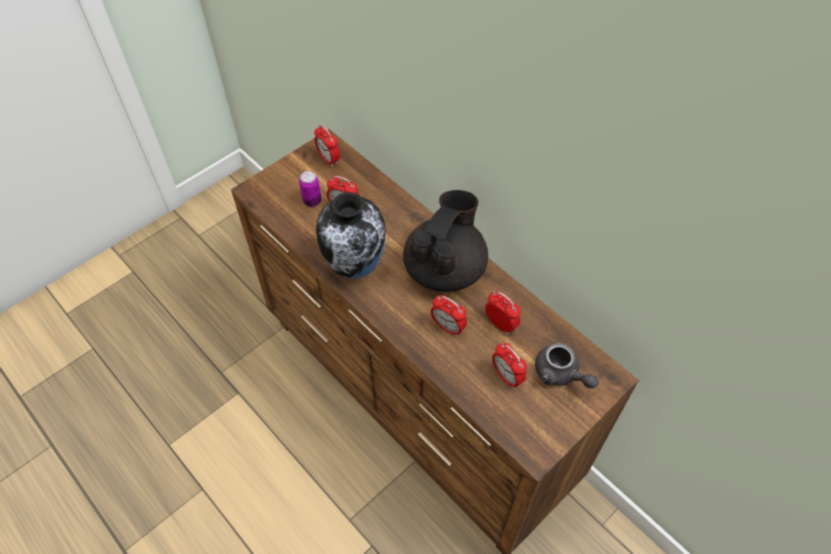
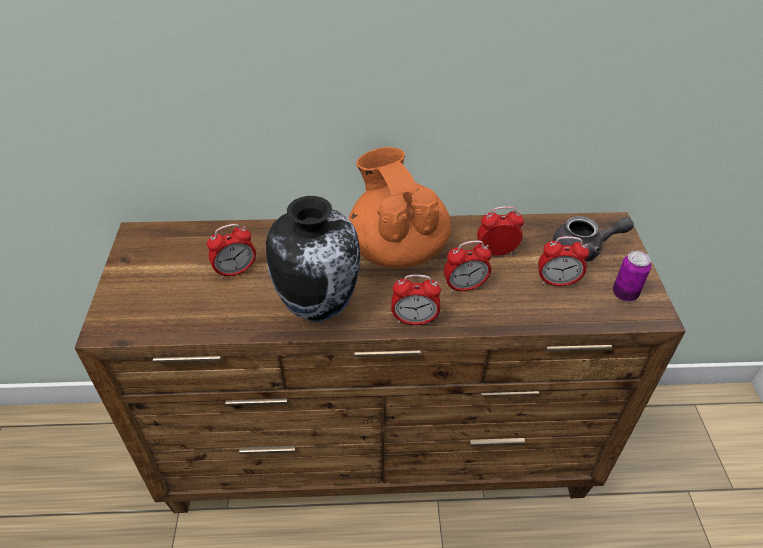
camera: 50 degrees left, 10 degrees down
can [299,171,322,207] -> can moved to [613,251,651,301]
alarm clock [314,125,340,167] -> alarm clock moved to [391,274,441,325]
black teapot [403,190,488,292] -> orange teapot [348,147,451,268]

